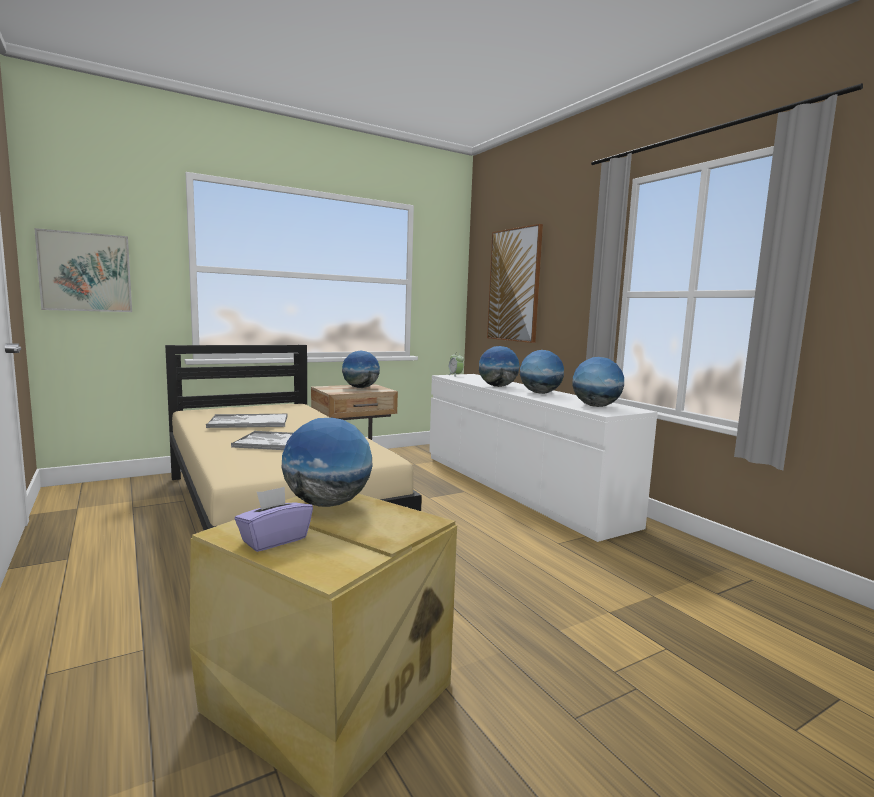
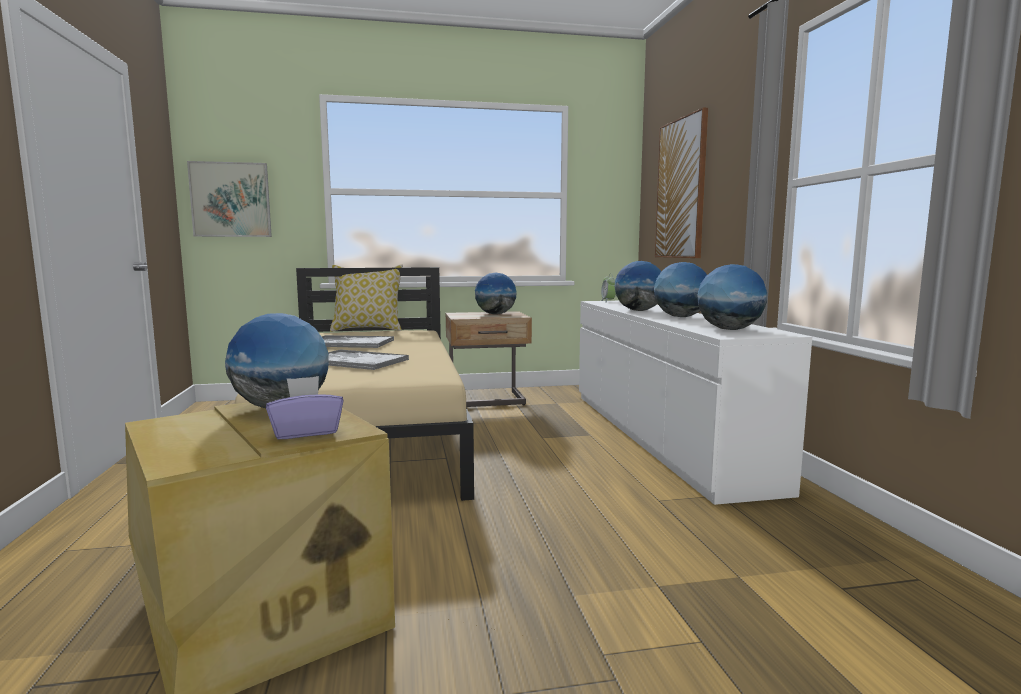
camera: 20 degrees right, 0 degrees up
purple tissue box [235,487,313,552] -> purple tissue box moved to [266,376,343,439]
none -> pillow [330,264,403,332]

